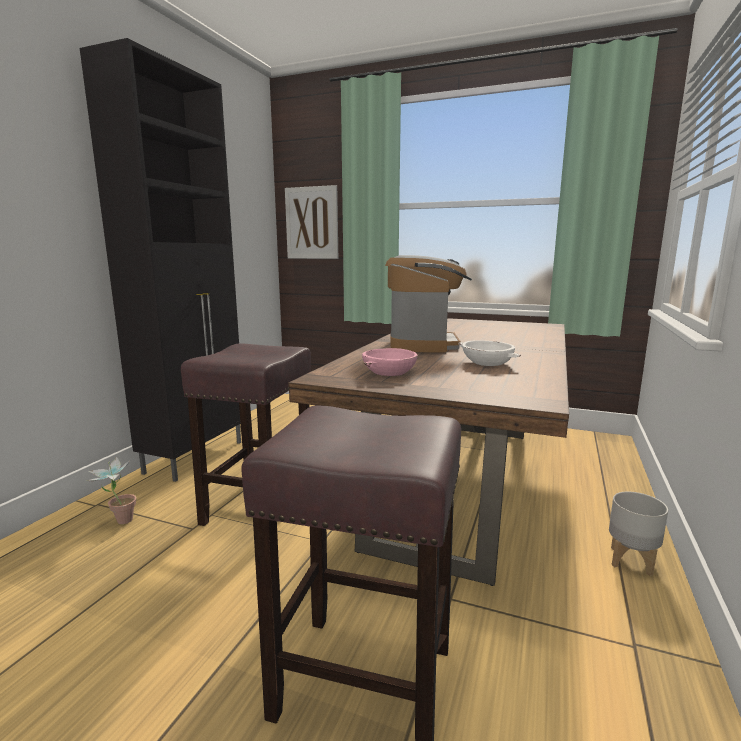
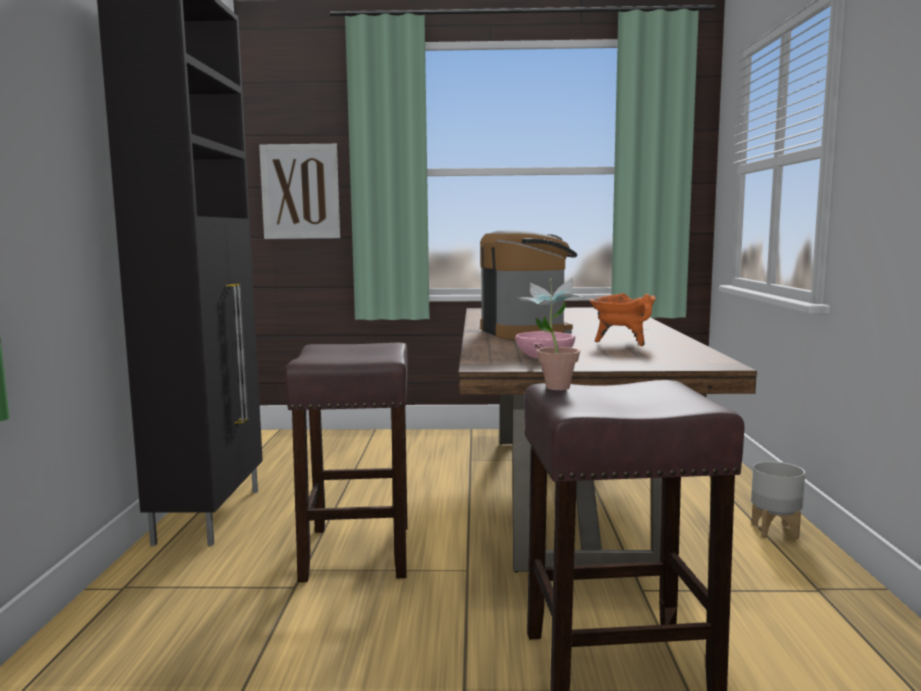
camera: 20 degrees left, 5 degrees down
potted plant [87,457,137,524] -> potted plant moved to [516,278,585,390]
white bowl [458,340,521,366] -> orange cooking pot [589,293,656,346]

